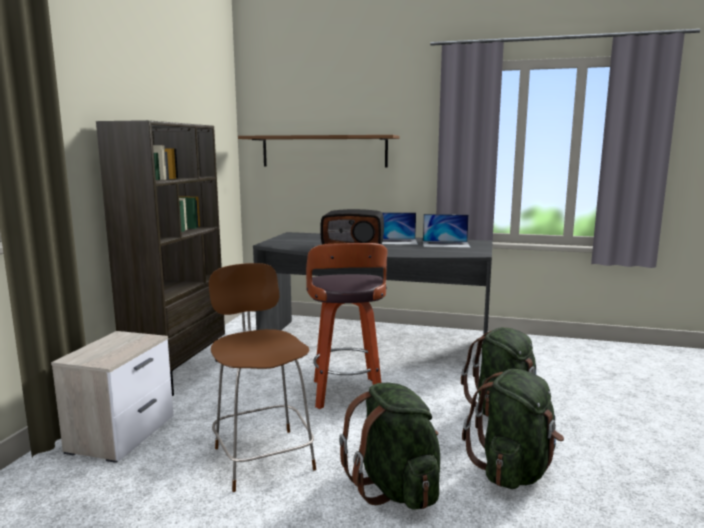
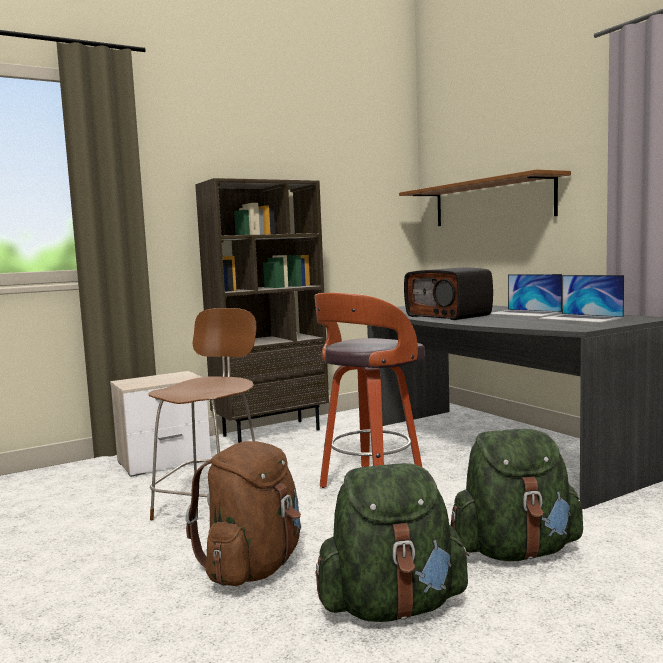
camera: 45 degrees right, 5 degrees down
green backpack [339,382,440,510] -> brown backpack [186,441,301,586]

